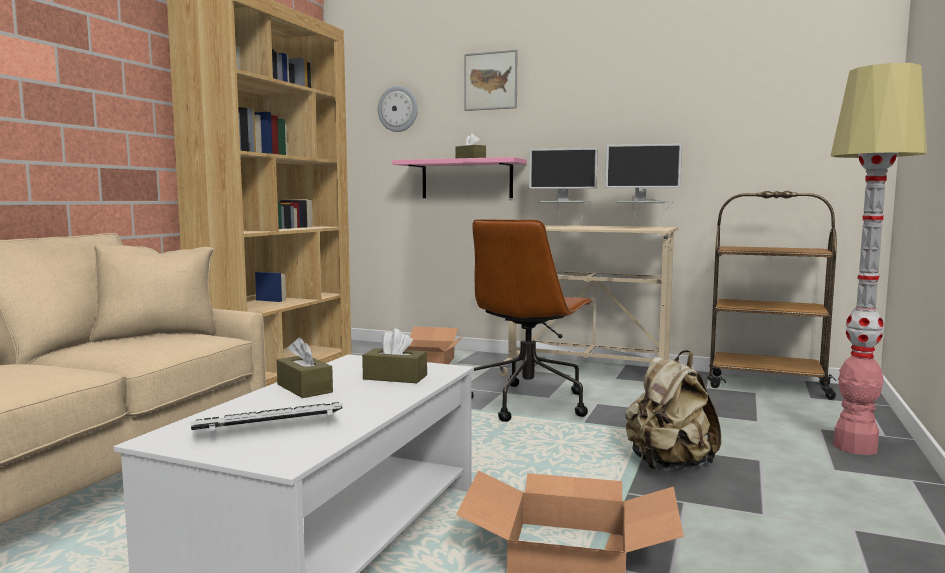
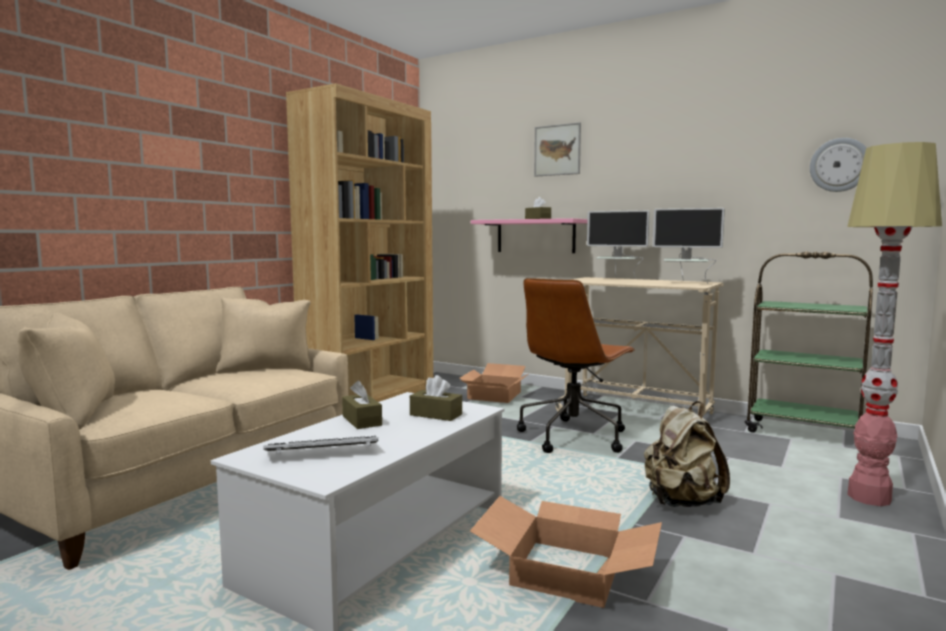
camera: 10 degrees right, 0 degrees up
wall clock [378,86,418,132] -> wall clock moved to [810,138,866,192]
brown cart [707,191,837,400] -> green cart [745,252,873,433]

